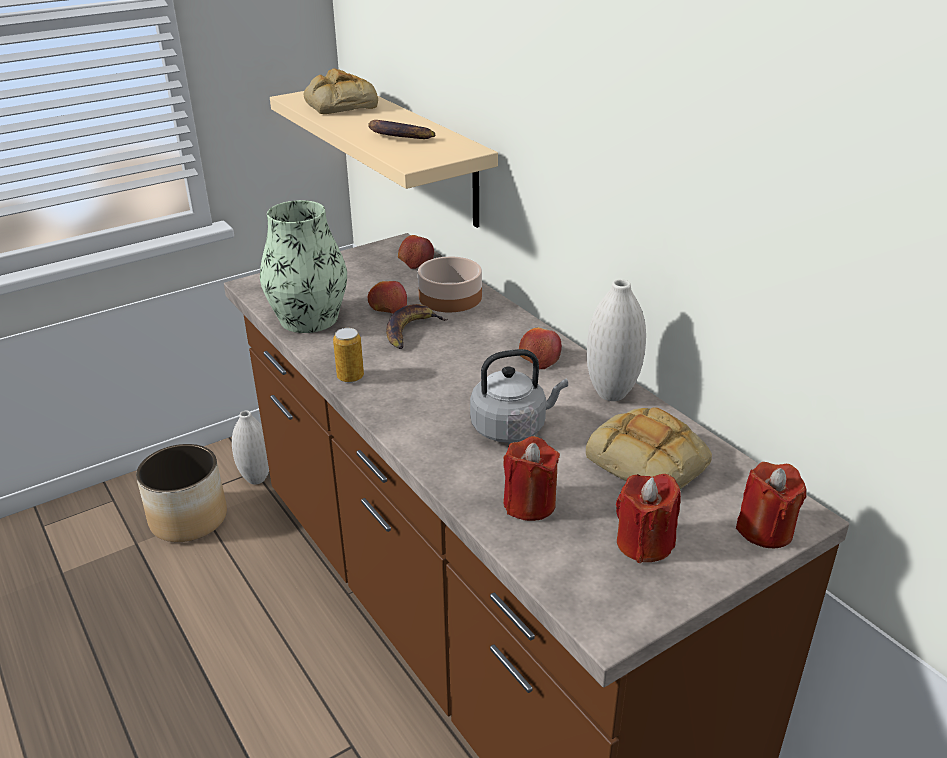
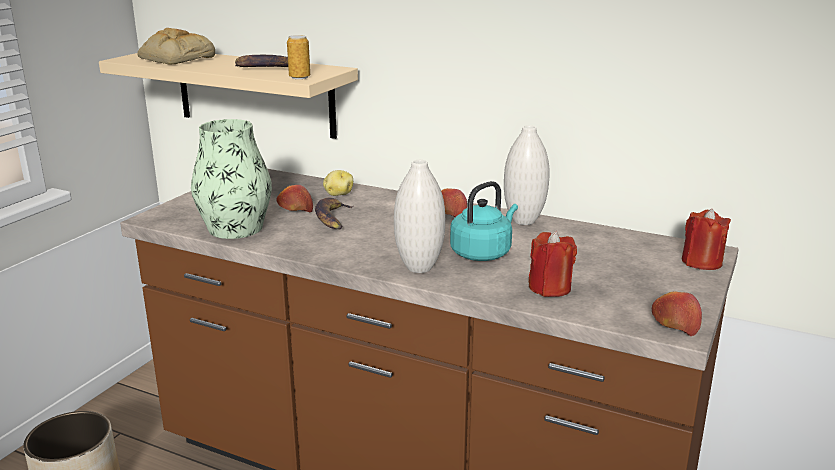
camera: 30 degrees left, 10 degrees down
white vase [232,411,269,484] -> white vase moved to [394,160,445,273]
can [333,328,364,383] -> can moved to [287,35,310,79]
apple [398,235,434,269] -> apple moved to [652,291,702,336]
bowl [418,256,482,312] -> potato [323,170,353,196]
grey kettle [470,349,568,443] -> turquoise kettle [450,181,518,261]
bread [586,408,712,489] -> none
red candle [616,474,681,563] -> none

